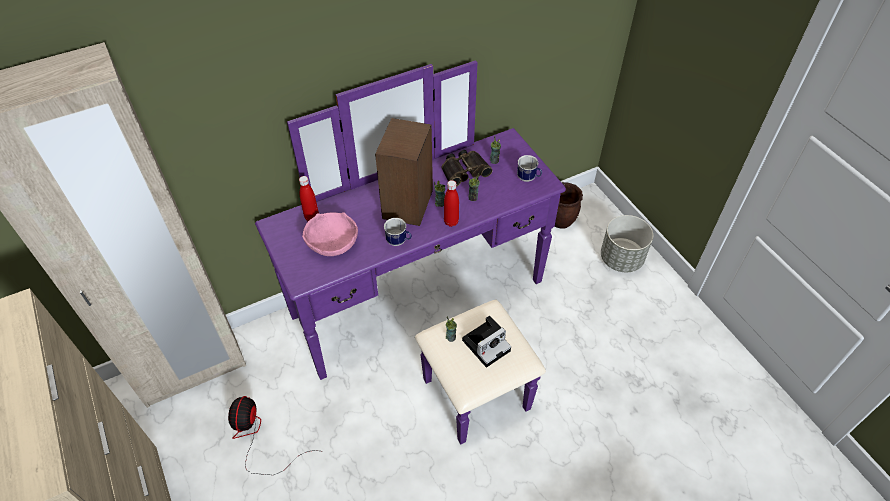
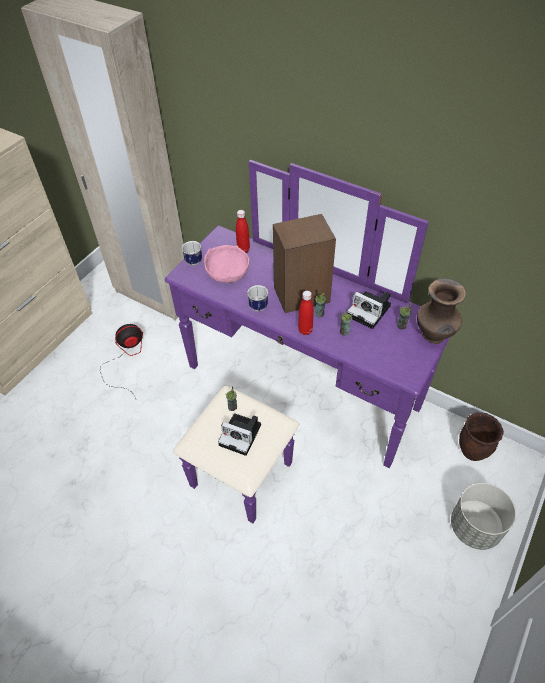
camera: 60 degrees right, 0 degrees up
binoculars [441,150,493,187] -> camera [347,291,391,329]
mug [517,155,542,182] -> mug moved to [182,241,202,266]
none -> brown vase [417,278,466,344]

